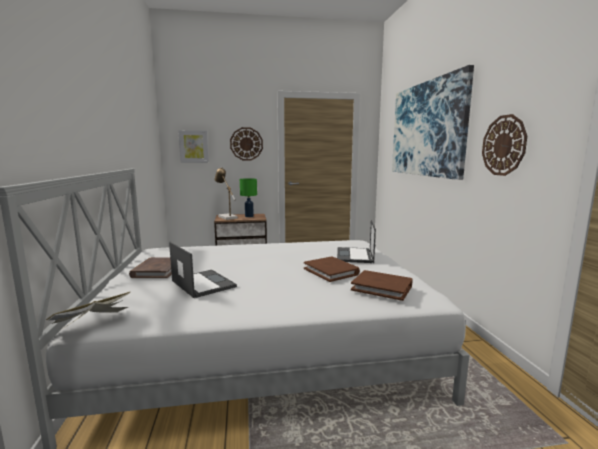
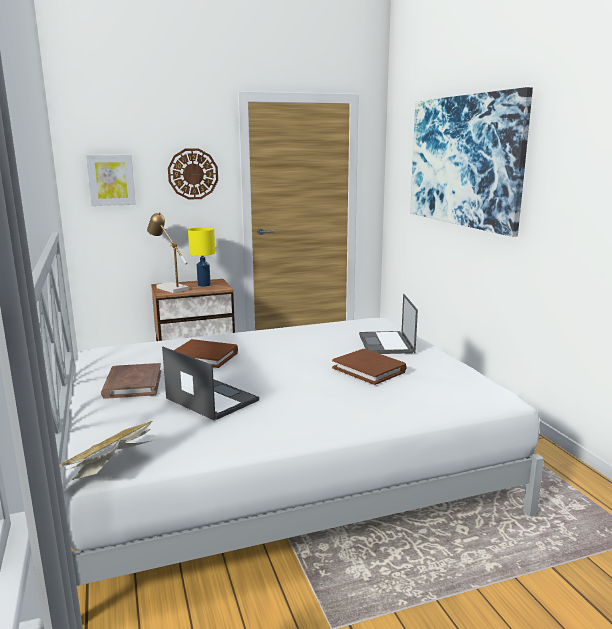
camera: 10 degrees left, 5 degrees up
green table lamp [240,178,257,217] -> yellow table lamp [188,227,215,287]
brown book [351,270,412,301] -> brown book moved to [174,339,238,368]
wall clock [482,114,527,176] -> none

